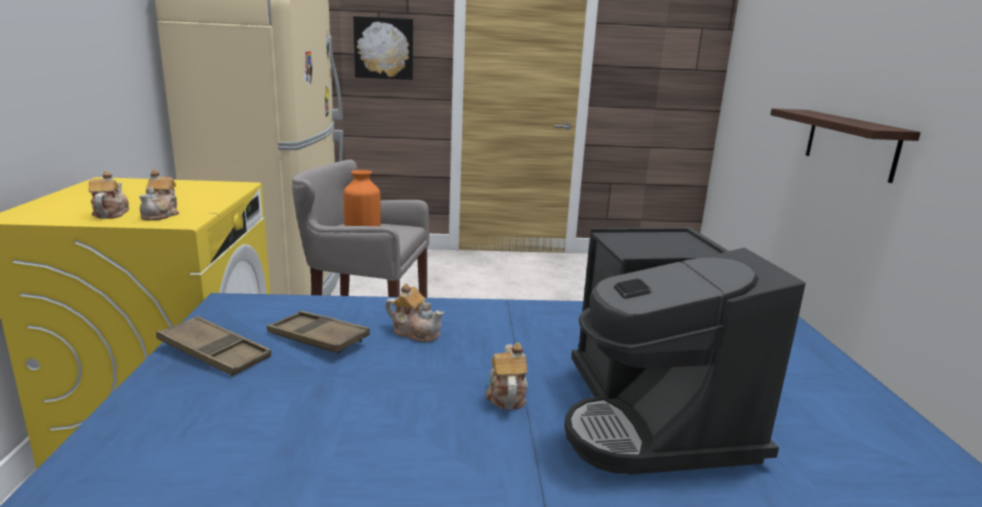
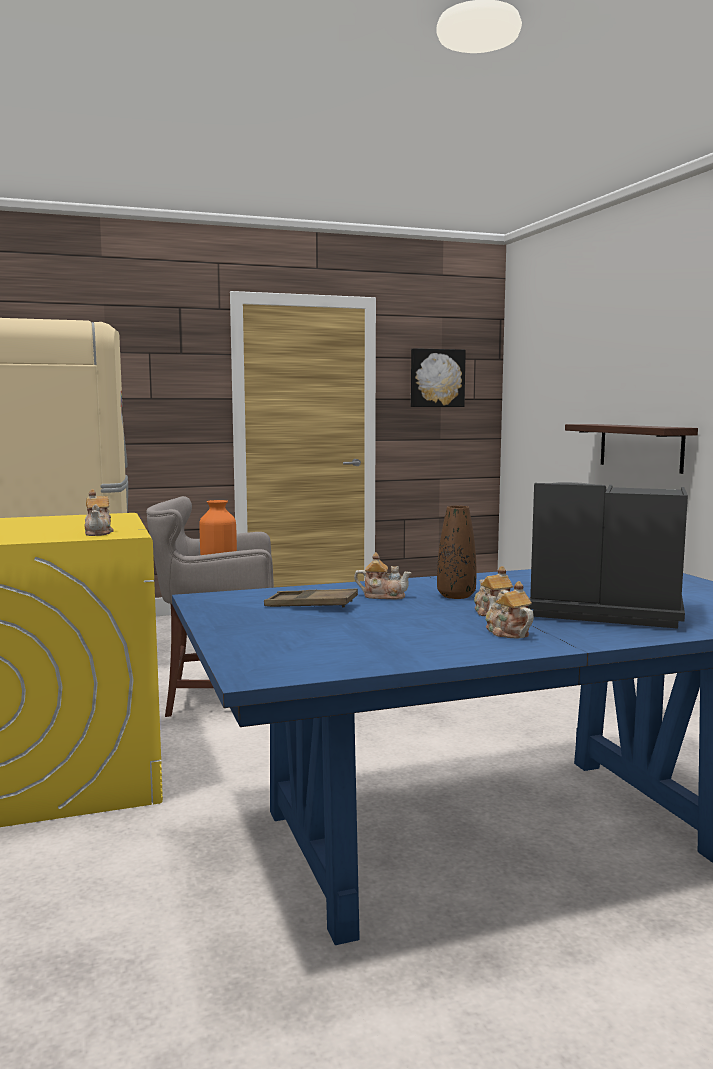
camera: 15 degrees left, 10 degrees down
teapot [89,171,129,219] -> teapot moved to [486,581,534,638]
brown tray [156,316,271,376] -> none
picture [353,16,413,80] -> picture moved to [411,348,466,407]
coffee machine [565,228,806,475] -> coffee machine turned 135 degrees clockwise [528,482,688,629]
none -> brown vase [437,506,476,599]

